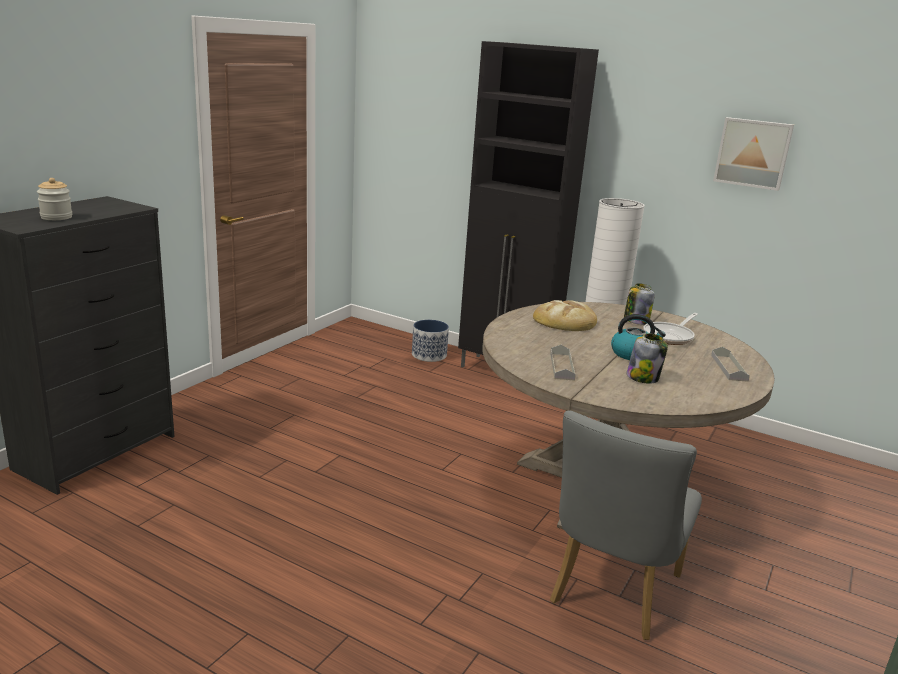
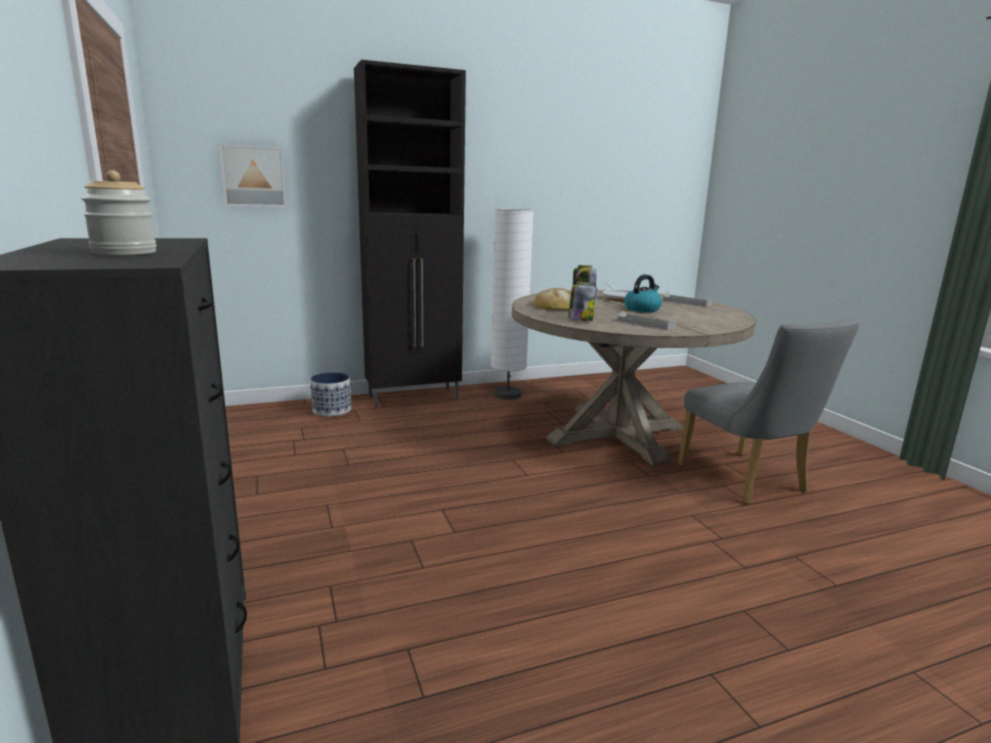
camera: 50 degrees left, 5 degrees down
jar [626,333,668,384] -> jar moved to [568,281,597,321]
picture [713,117,794,191] -> picture moved to [219,144,287,207]

